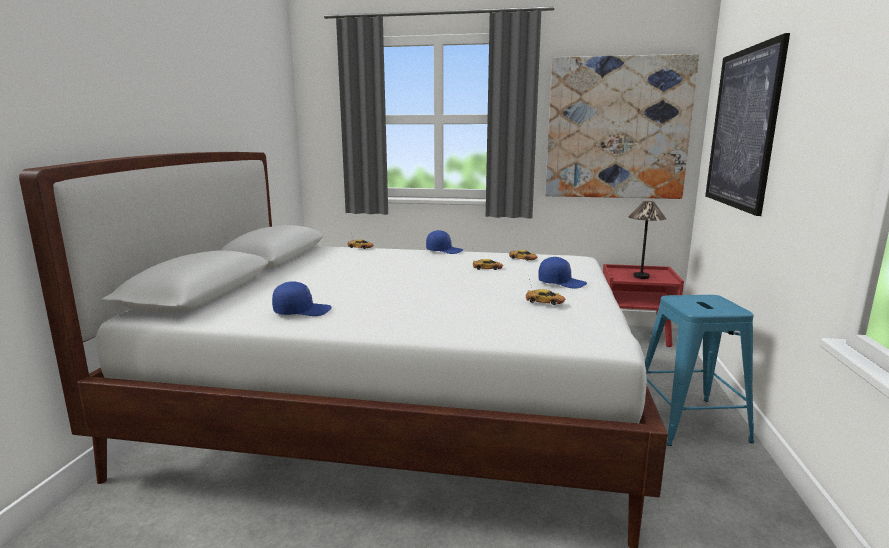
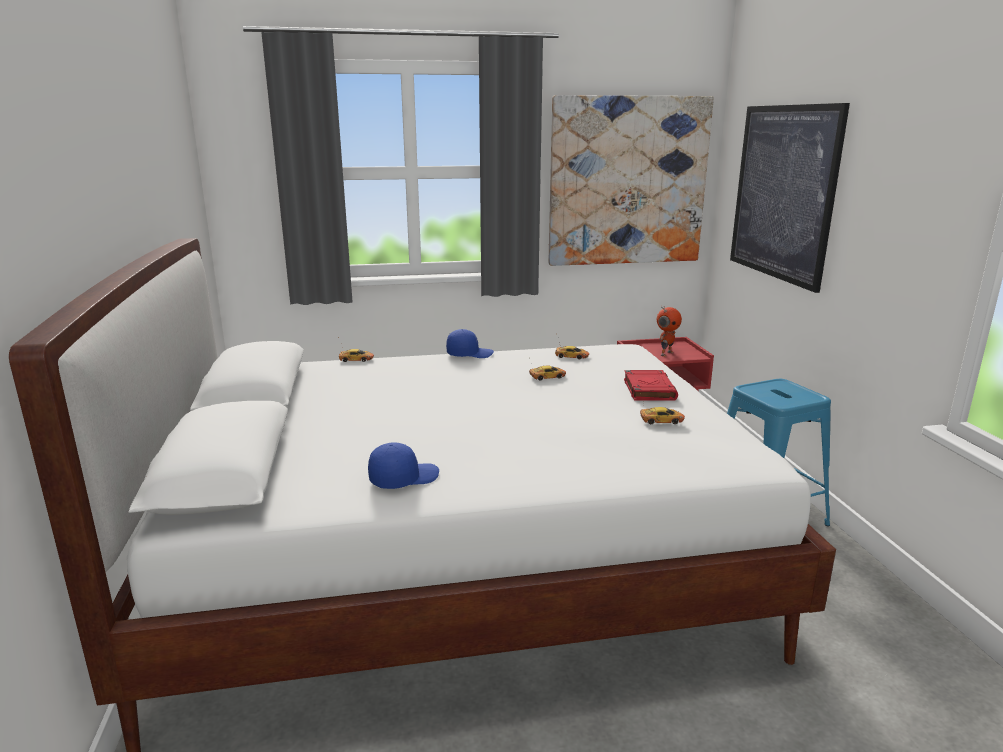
camera: 20 degrees left, 5 degrees up
blue cap [538,257,587,289] -> red book [624,370,678,401]
table lamp [629,201,666,279] -> toy robot [657,306,682,357]

